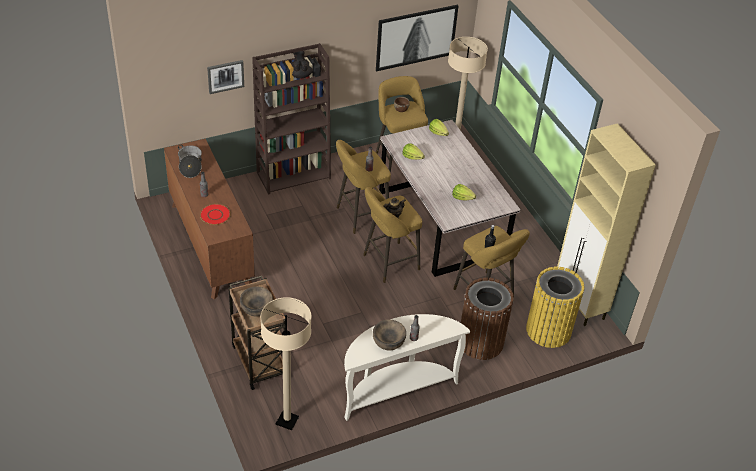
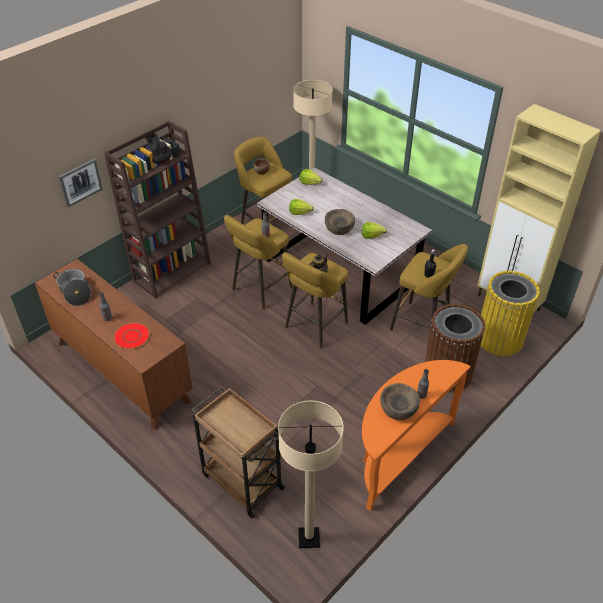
camera: 20 degrees left, 0 degrees up
brown bowl [240,286,273,317] -> brown bowl moved to [325,209,355,235]
white console table [344,314,470,421] -> orange console table [362,360,471,511]
picture [376,5,459,71] -> none

